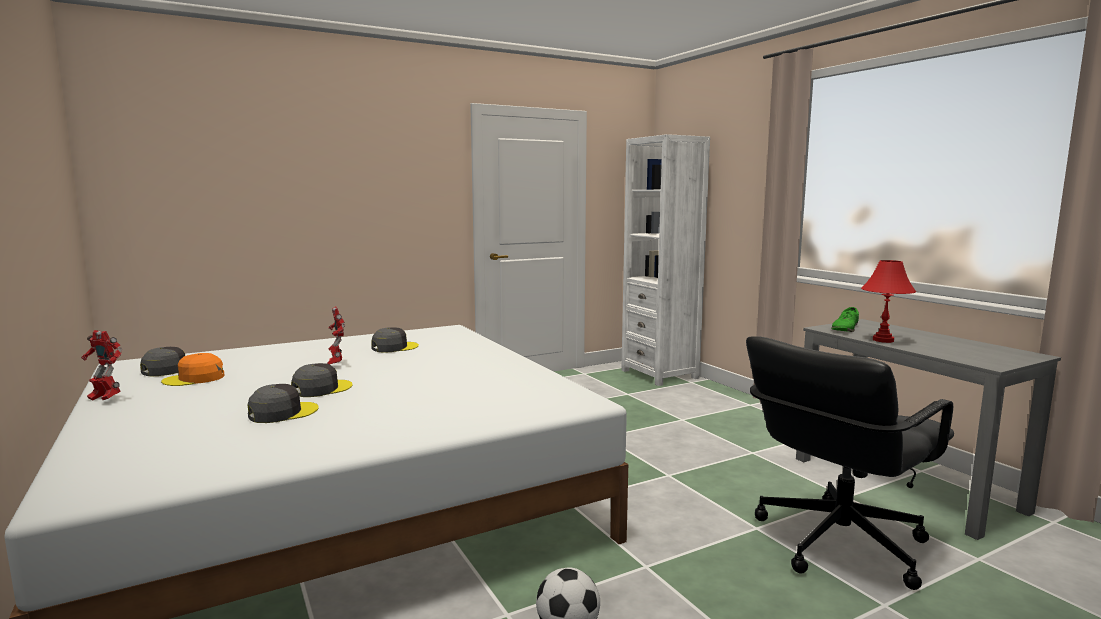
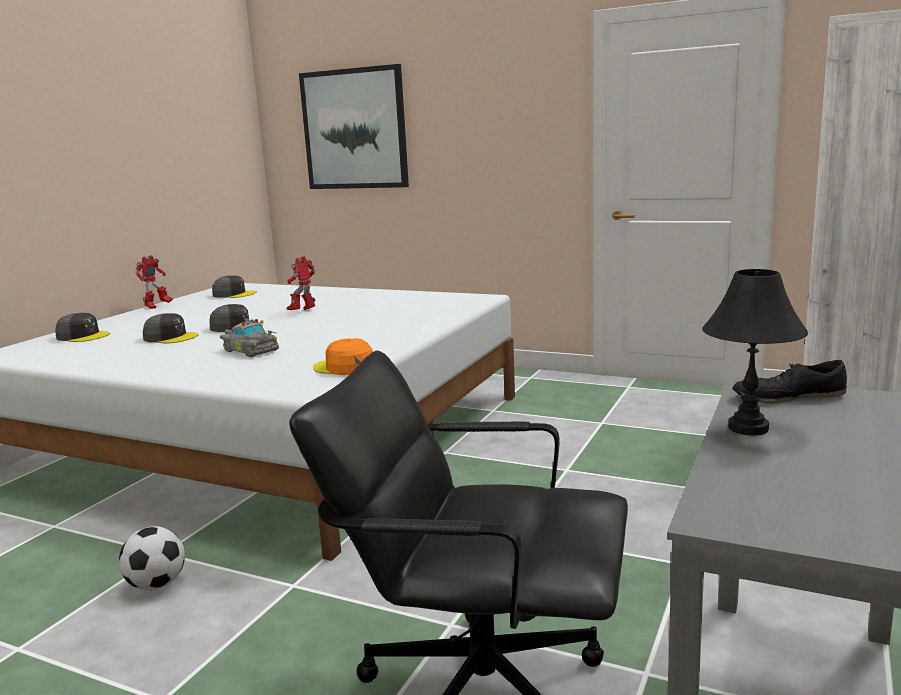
camera: 55 degrees right, 5 degrees up
toy robot [81,330,123,401] -> toy robot turned 135 degrees counterclockwise [135,255,173,309]
orange cap [161,353,224,386] -> orange cap moved to [313,338,373,375]
grey cap [371,327,419,352] -> grey cap moved to [55,313,110,342]
green shoe [831,307,859,332] -> black shoe [732,360,847,404]
red table lamp [861,260,916,343] -> black table lamp [702,269,808,436]
none -> grey toy car [220,318,279,357]
none -> picture [299,64,409,189]

